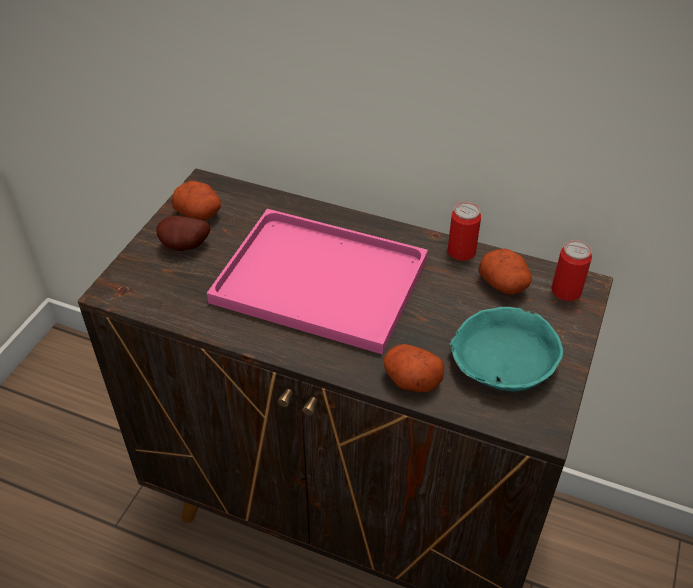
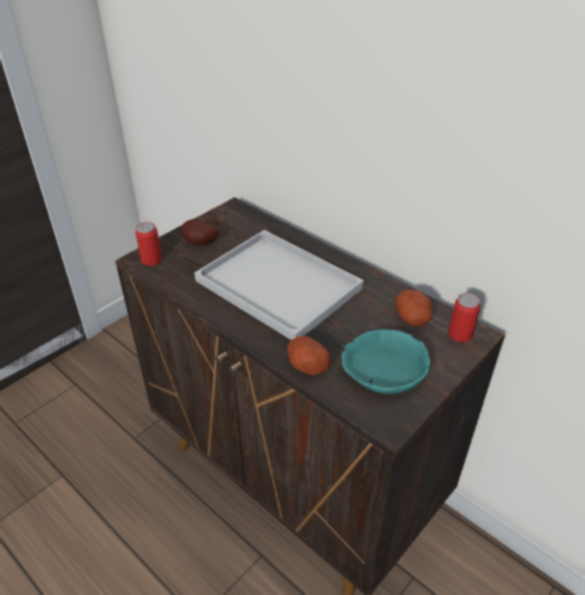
camera: 20 degrees right, 5 degrees down
potato [172,181,221,220] -> none
pink tray [207,209,428,355] -> white tray [194,230,364,340]
can [447,202,481,261] -> can moved to [135,222,162,266]

